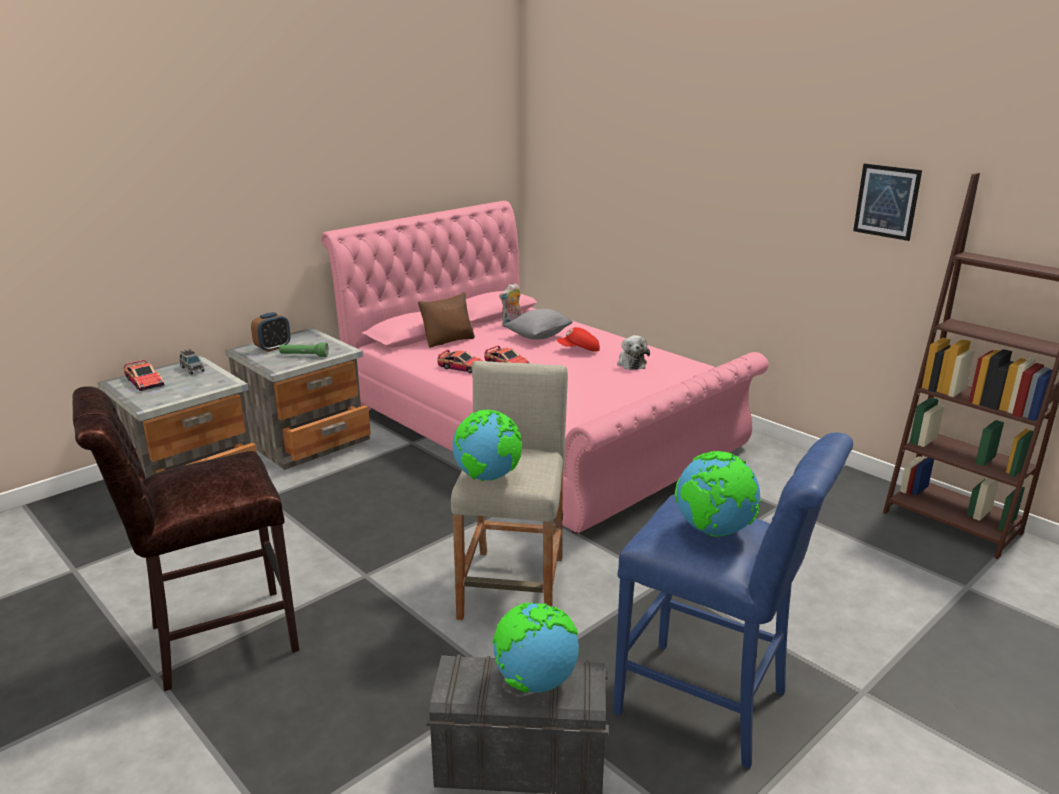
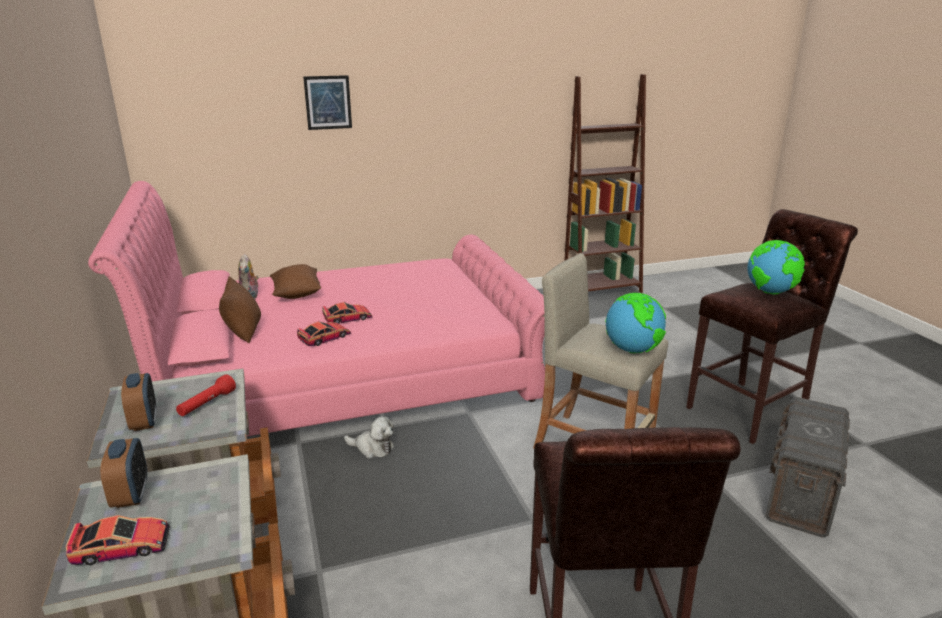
camera: 65 degrees left, 0 degrees up
grey toy car [180,349,204,375] -> alarm clock [100,438,147,508]
green flashlight [279,343,329,357] -> red flashlight [176,374,236,416]
globe [492,602,579,693] -> none
grey pillow [504,308,573,340] -> brown pillow [270,264,321,299]
red cap [557,327,600,352] -> none
blue stool [613,433,853,769] -> brown stool [686,209,858,444]
plush toy [617,335,650,370] -> plush toy moved to [344,416,394,458]
picture [853,163,922,241] -> picture moved to [303,75,352,130]

